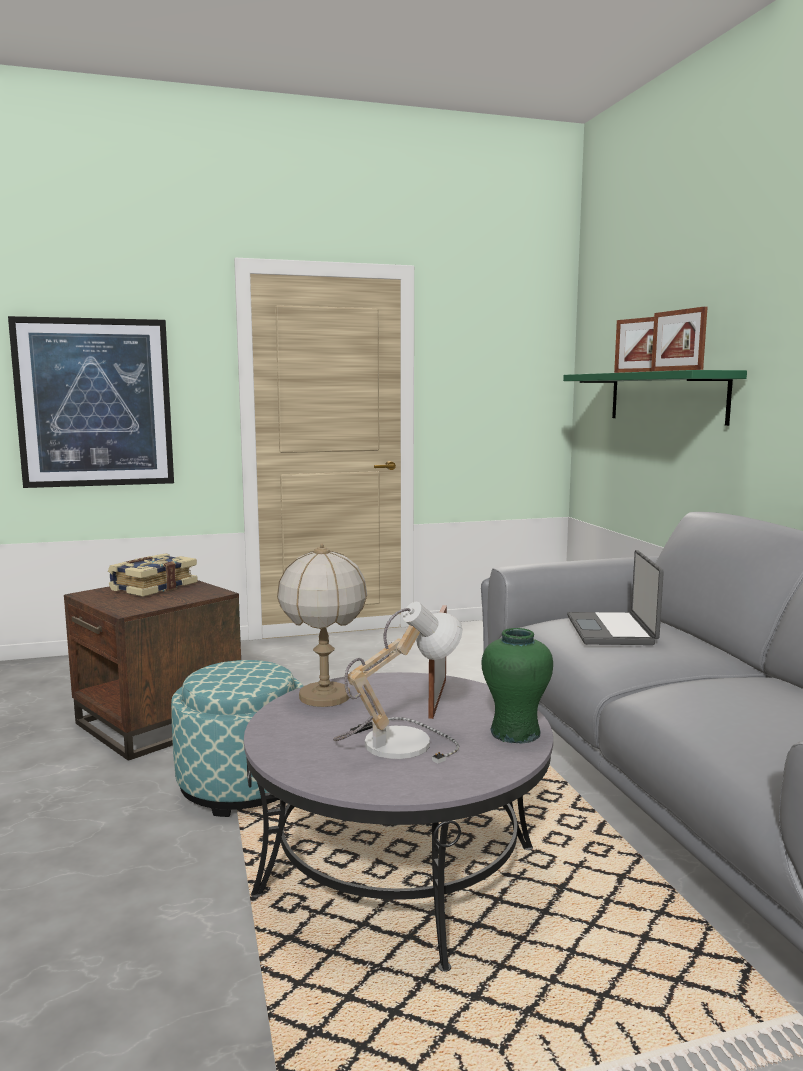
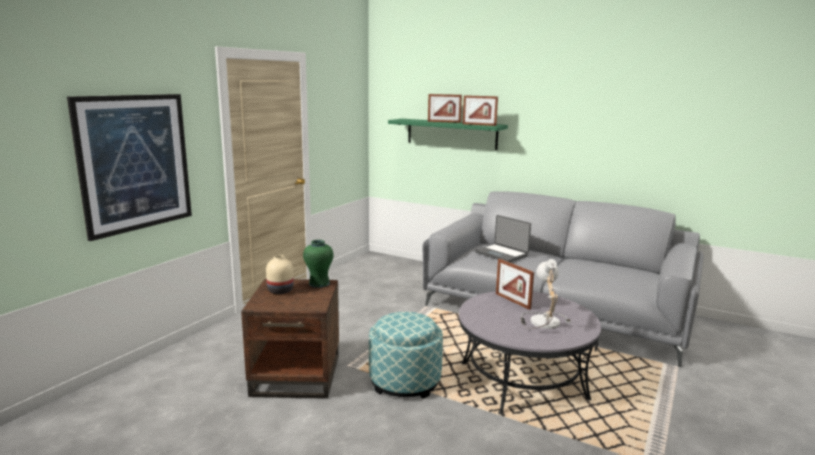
camera: 45 degrees left, 5 degrees up
book [108,553,198,597] -> beige vase [266,255,294,294]
table lamp [277,543,367,707] -> none
green vase [481,628,553,744] -> green vase moved to [303,240,333,288]

